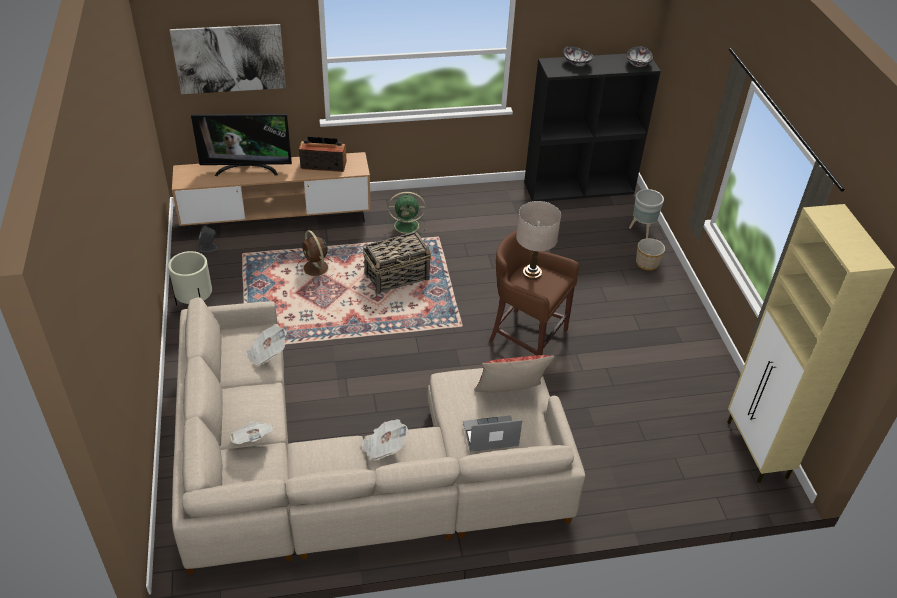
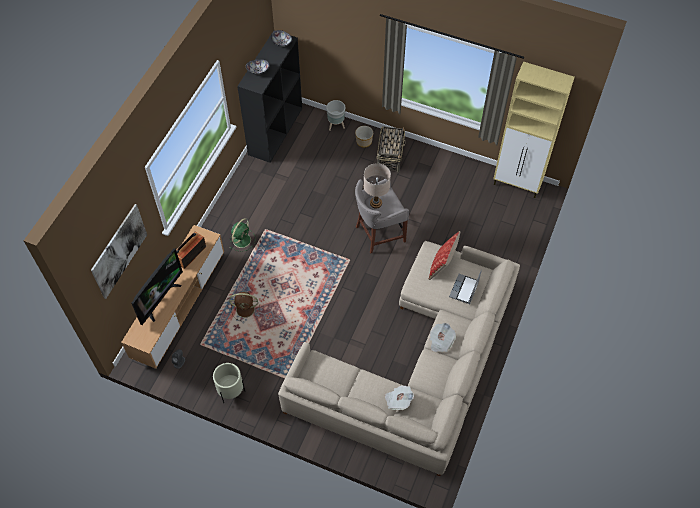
camera: 55 degrees left, 15 degrees up
newspaper [245,325,287,366] -> none
basket [363,232,431,294] -> basket moved to [377,126,406,173]
brown stool [489,230,579,355] -> grey stool [355,179,409,254]

